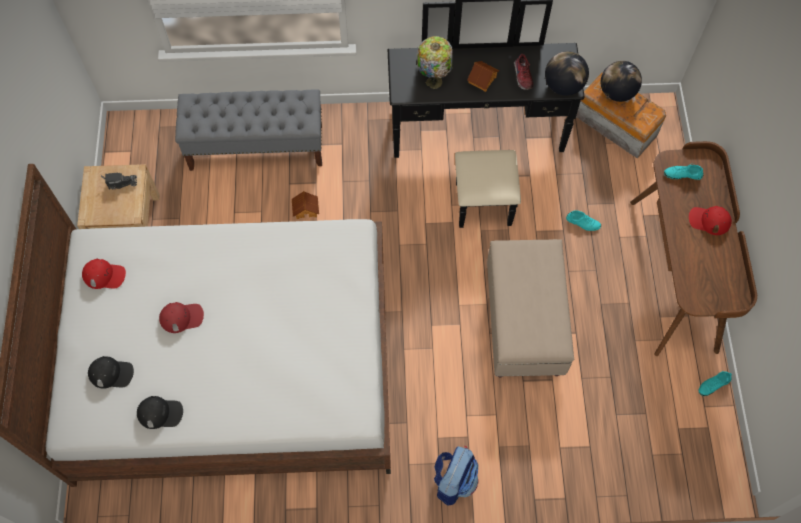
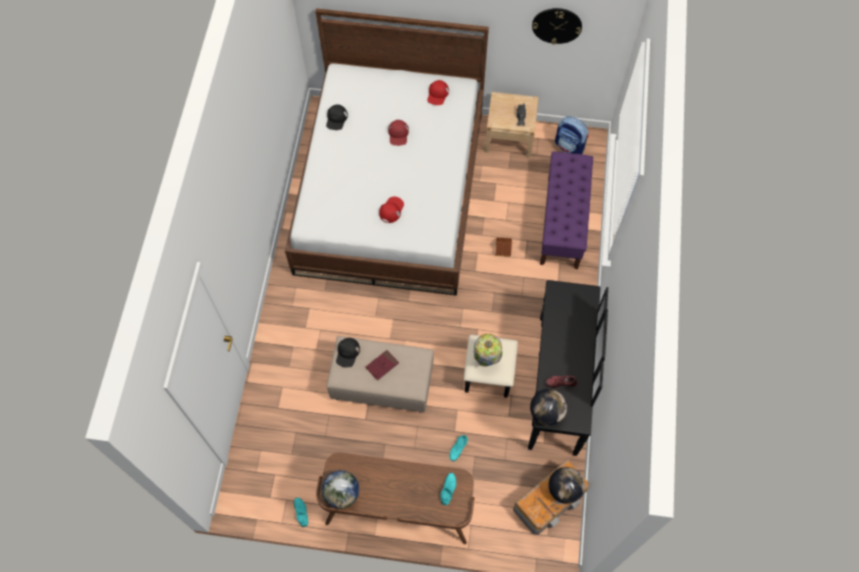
camera: 100 degrees right, 0 degrees up
black cap [88,356,134,389] -> black cap moved to [336,338,360,367]
grey bench [175,89,322,171] -> purple bench [540,152,593,269]
table lamp [417,36,453,89] -> table lamp moved to [474,334,502,367]
backpack [434,446,478,506] -> backpack moved to [555,116,589,154]
toy house [467,61,499,92] -> none
red cap [689,206,732,235] -> red cap moved to [379,196,404,223]
none -> globe [322,470,359,509]
none -> red book [366,350,399,381]
none -> wall clock [532,8,582,45]

